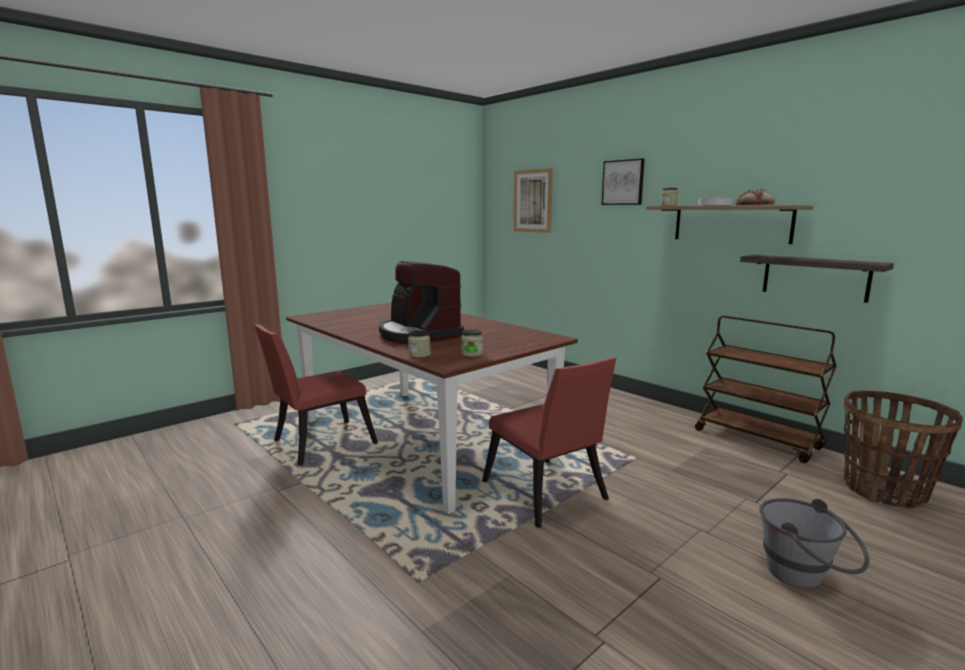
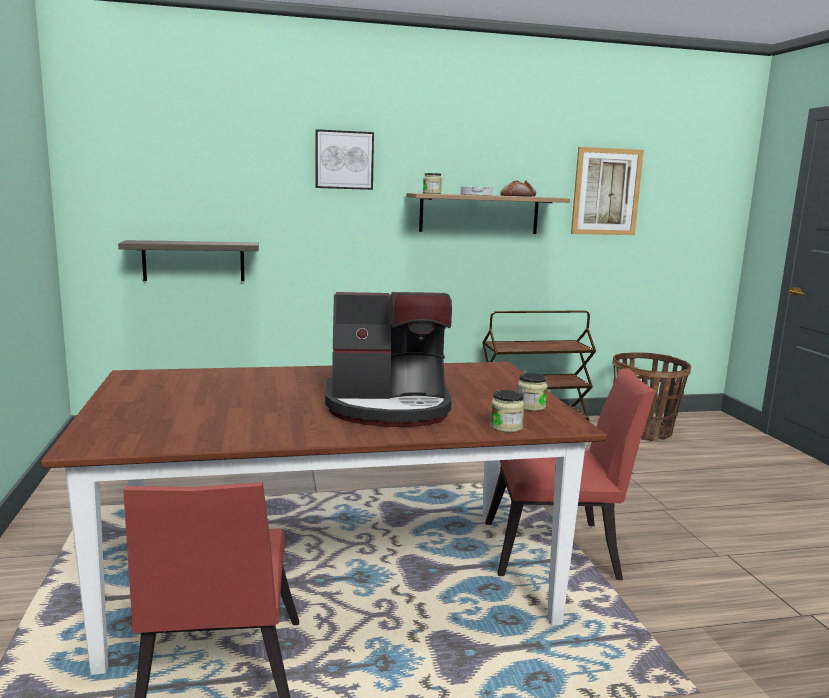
camera: 60 degrees left, 0 degrees up
picture [513,168,553,233] -> picture moved to [571,147,644,235]
shelf [740,255,894,303] -> shelf moved to [118,240,259,281]
grey bucket [759,498,869,589] -> none

